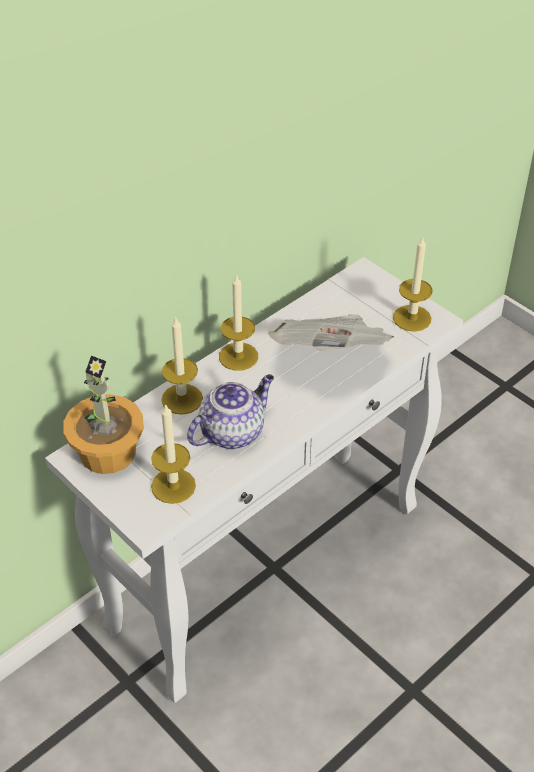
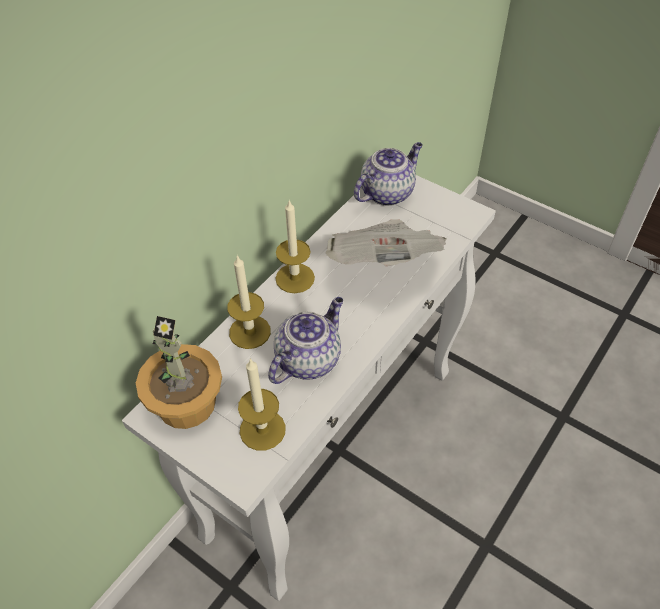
camera: 10 degrees left, 5 degrees up
candle [393,236,433,332] -> none
none -> teapot [354,142,423,206]

